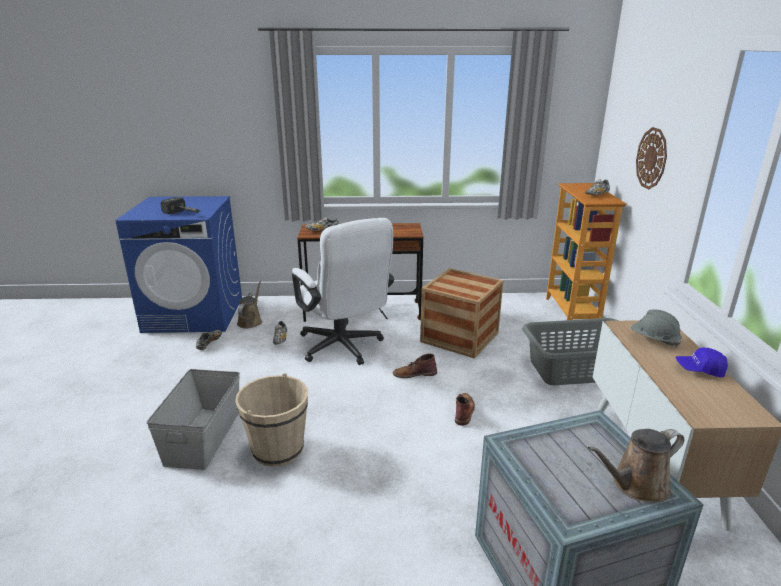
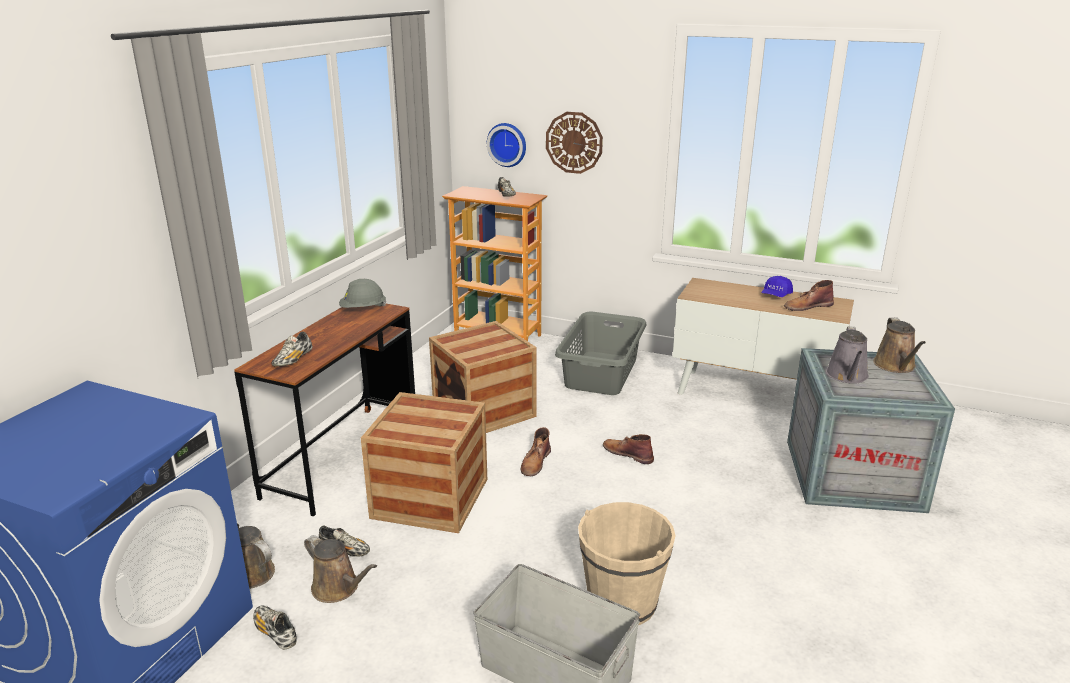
camera: 65 degrees left, 0 degrees up
hammer [161,197,201,214] -> none
white office chair [292,218,394,365] -> crate [361,392,487,533]
grey hard hat [631,310,682,347] -> grey hard hat moved to [339,279,387,308]
none -> brown watering can [304,535,377,603]
none -> wall clock [487,123,526,167]
none -> brown boot [784,280,834,311]
none -> grey watering can [826,326,869,384]

